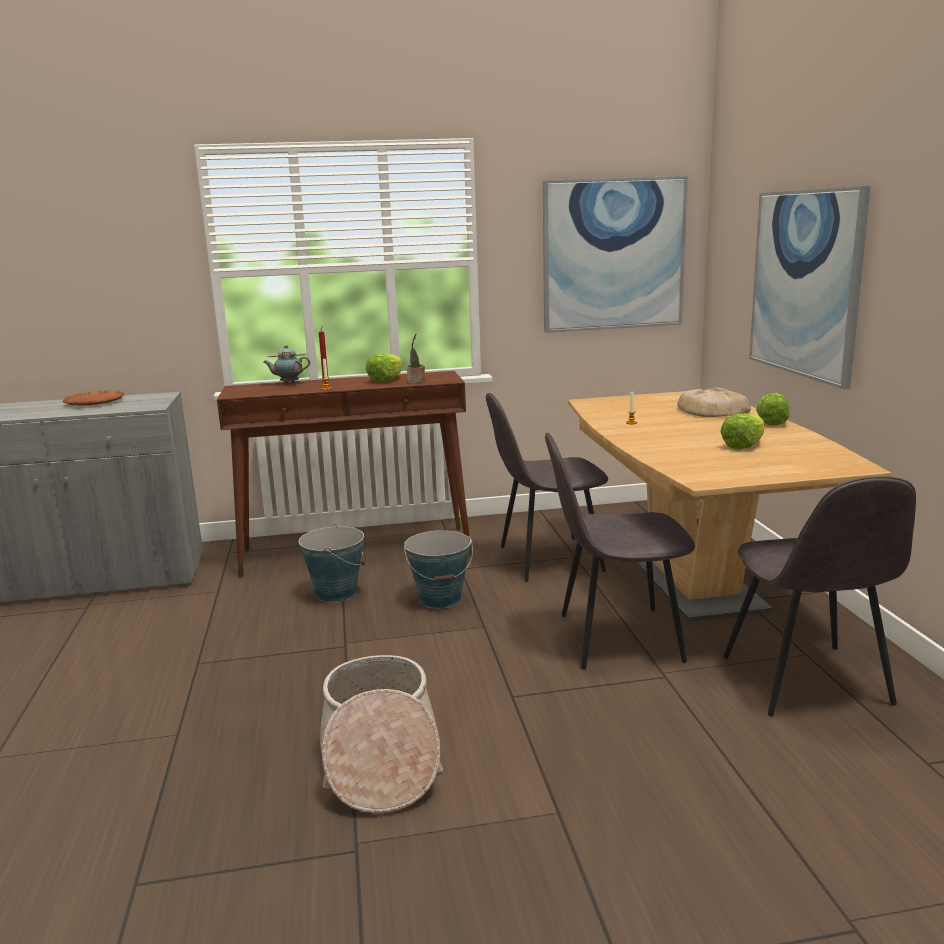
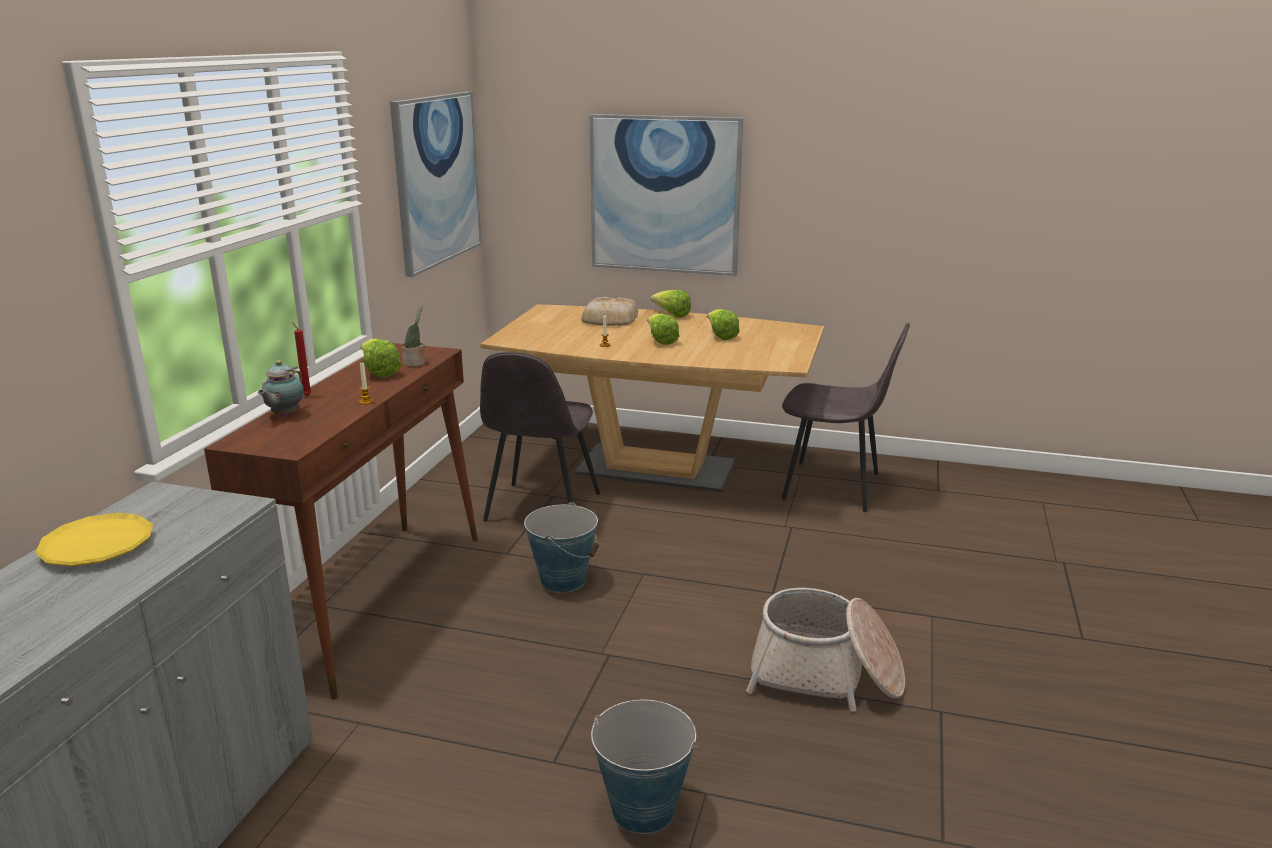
camera: 65 degrees left, 5 degrees up
brown plate [63,390,124,406] -> yellow plate [35,513,153,567]
bucket [299,524,366,602] -> bucket moved to [591,700,699,834]
grey chair [545,433,695,670] -> none
none -> lettuce [647,314,679,345]

